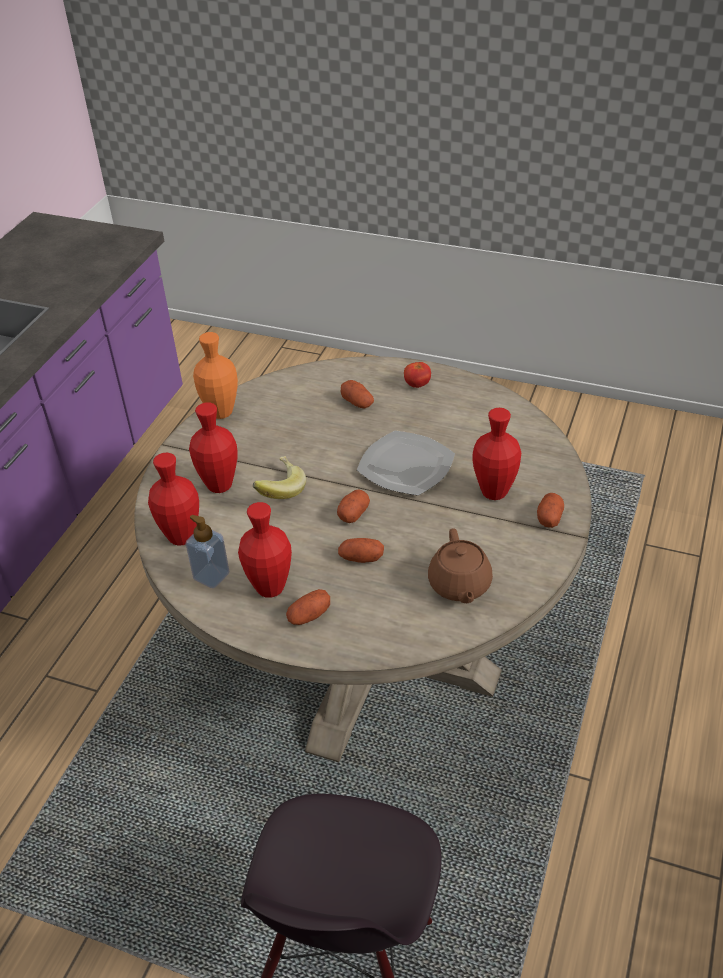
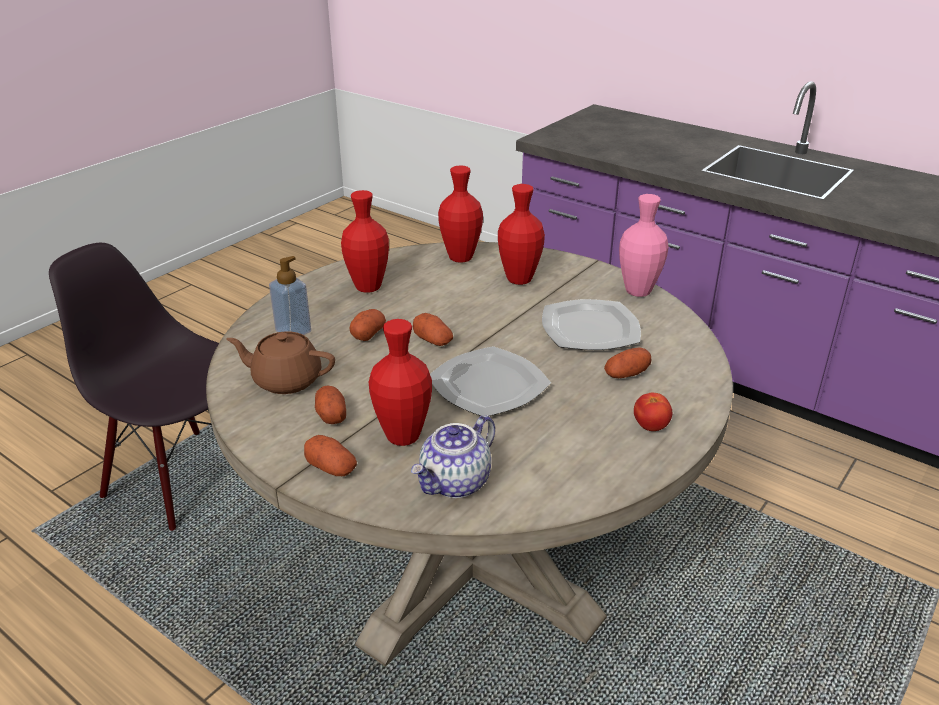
camera: 105 degrees right, 10 degrees down
soap dispenser [185,515,230,588] -> soap dispenser moved to [269,256,311,335]
orange vase [193,332,238,419] -> pink vase [619,194,669,297]
banana [253,456,306,499] -> none
potato [286,589,330,625] -> potato moved to [315,386,346,424]
none -> teapot [411,415,495,498]
none -> plate [542,299,641,350]

